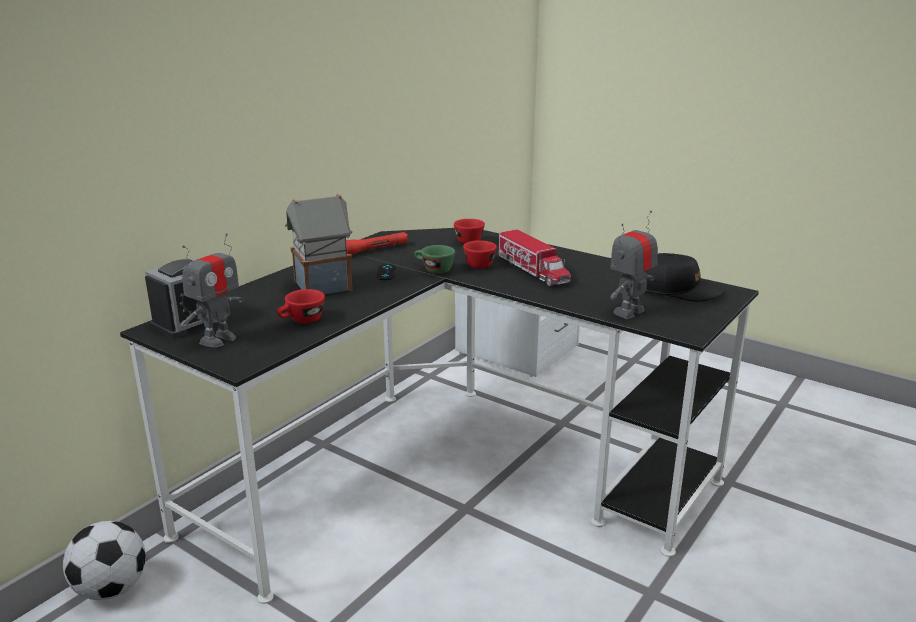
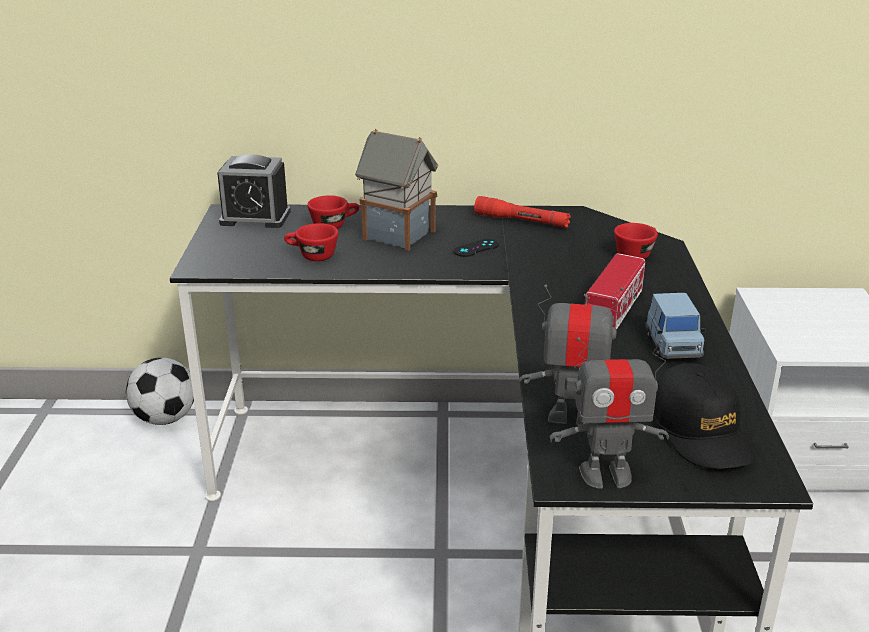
camera: 55 degrees right, 5 degrees up
toy robot [180,233,244,347] -> toy robot moved to [550,337,669,489]
green cup [414,245,455,274] -> none
red cup [463,240,497,269] -> red cup moved to [307,195,359,229]
none -> blue toy car [645,293,706,359]

